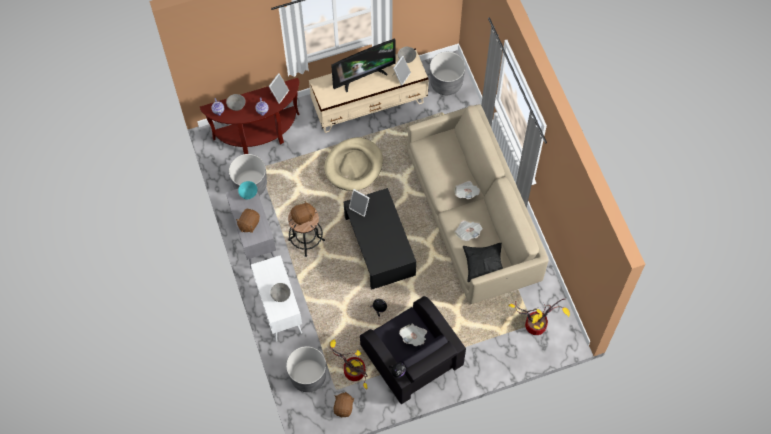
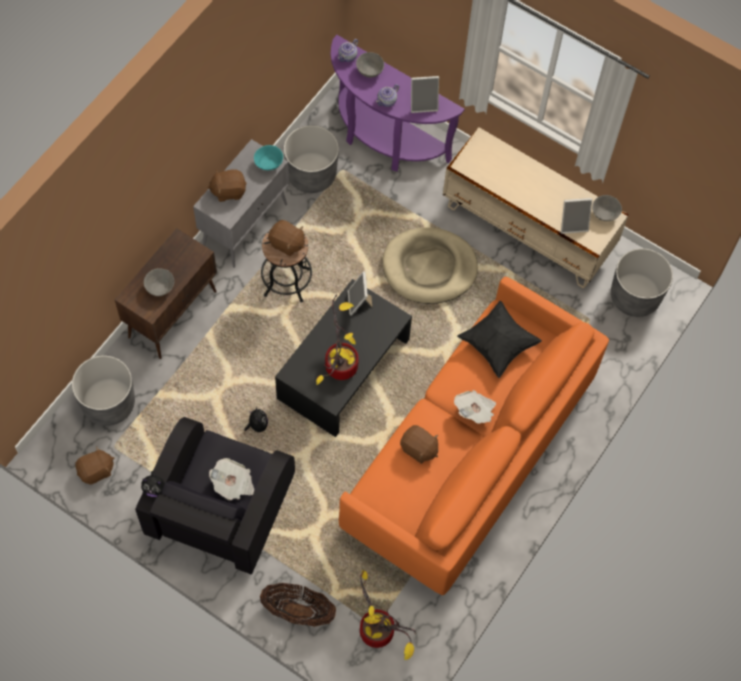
camera: 50 degrees right, 0 degrees up
brown console table [200,78,300,154] -> purple console table [330,35,465,171]
white cabinet [251,255,302,342] -> brown cabinet [115,228,217,359]
potted plant [330,339,368,390] -> potted plant moved to [316,294,359,385]
television [331,38,396,92] -> none
beige sofa [407,104,549,304] -> orange sofa [339,277,609,595]
newspaper [454,220,483,241] -> brown plush toy [400,425,438,464]
black pillow [463,243,503,282] -> black pillow moved to [457,301,542,378]
none -> basket [260,583,336,627]

